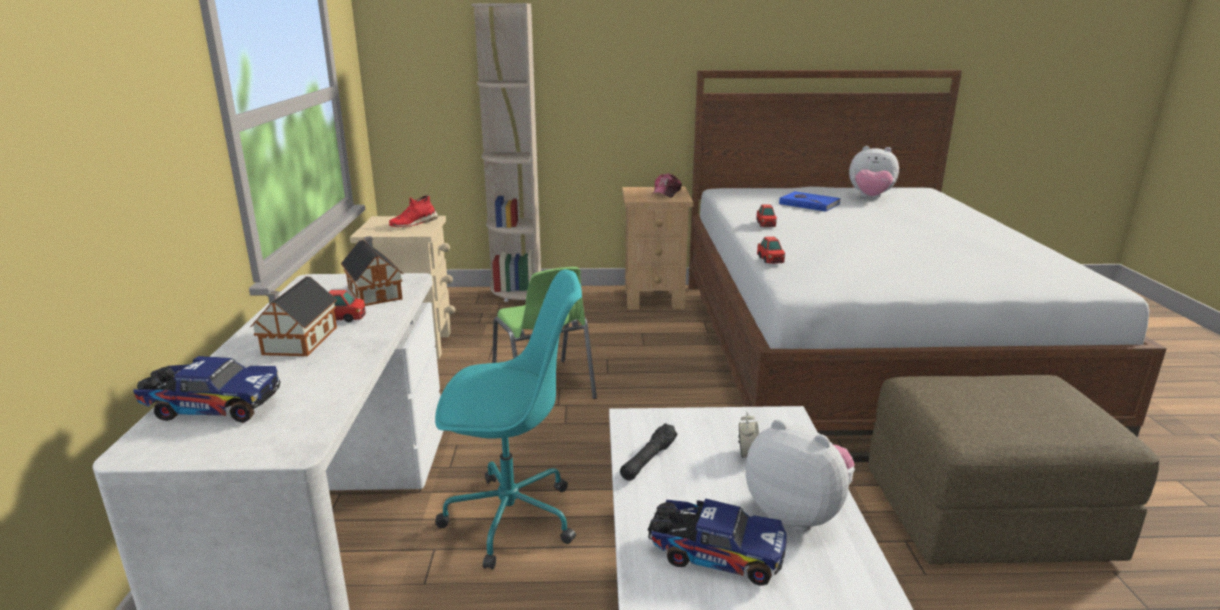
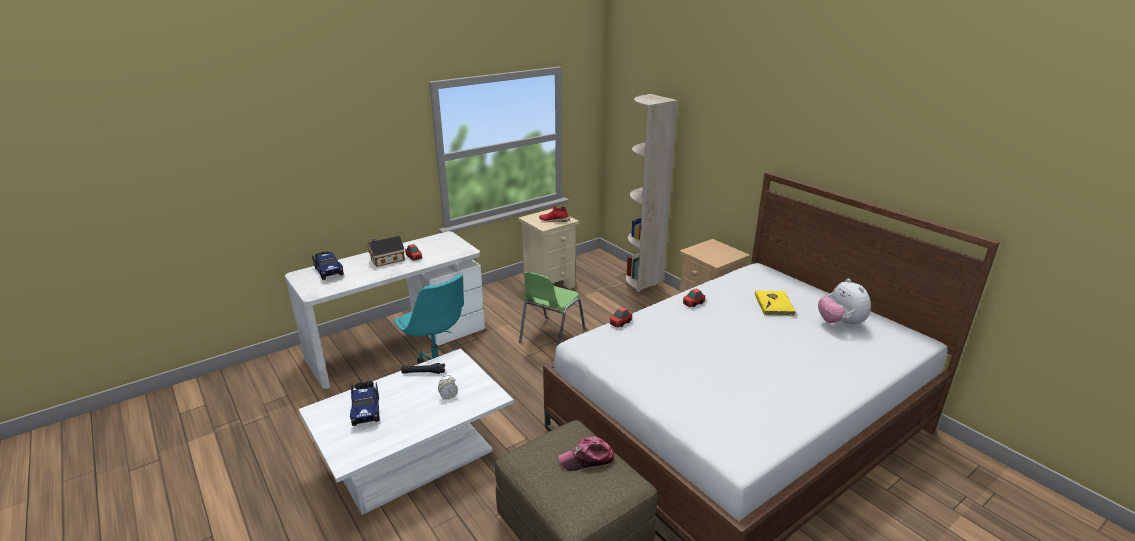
camera: 55 degrees right, 5 degrees up
toy house [341,236,404,306] -> none
cap [651,173,682,198] -> cap moved to [558,437,615,471]
plush toy [745,419,855,531] -> none
blue book [779,191,841,212] -> yellow book [755,291,796,316]

